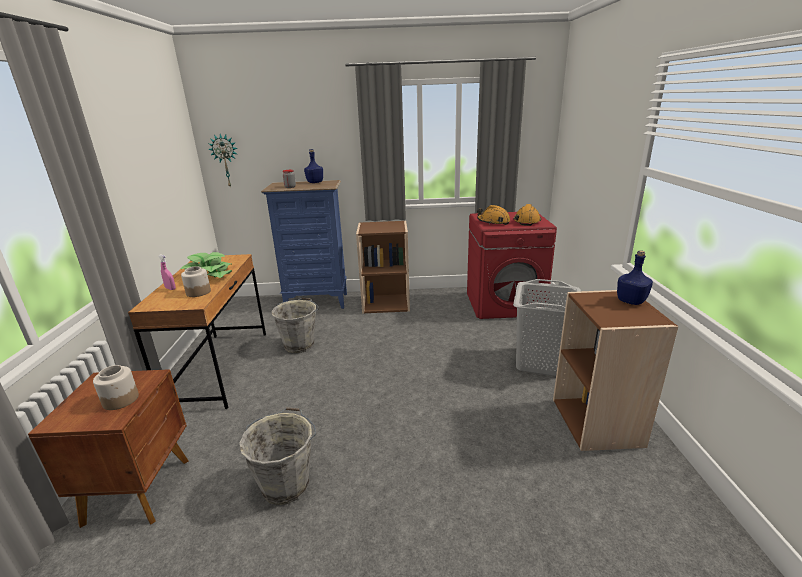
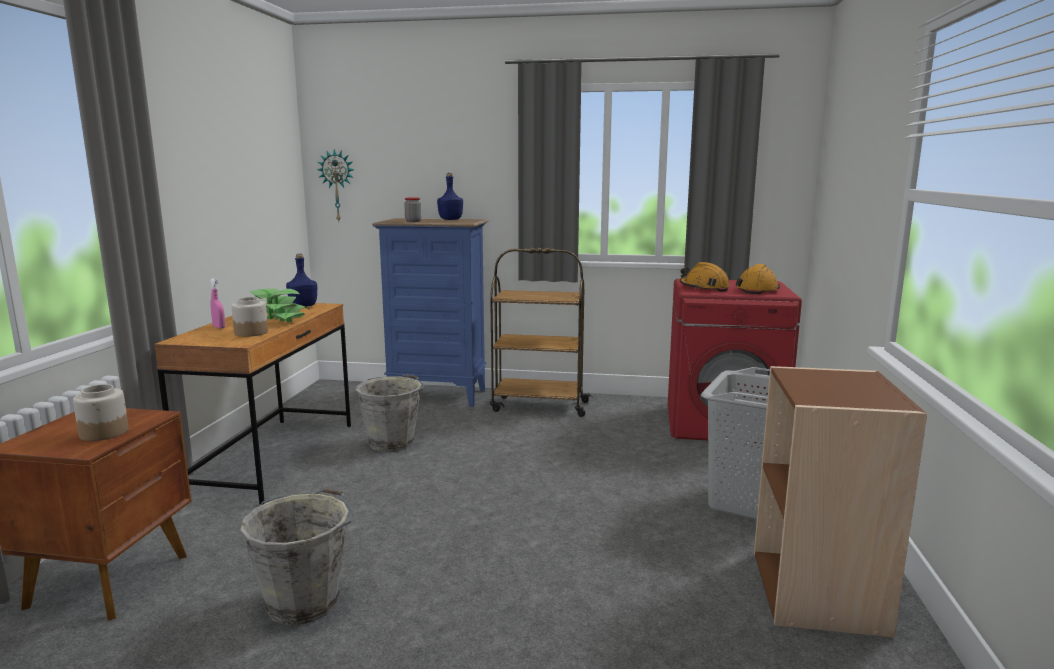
camera: 10 degrees right, 10 degrees down
brown bookcase [356,221,410,314] -> brown cart [490,247,593,417]
blue bottle [617,250,653,305] -> blue bottle moved to [286,254,317,307]

